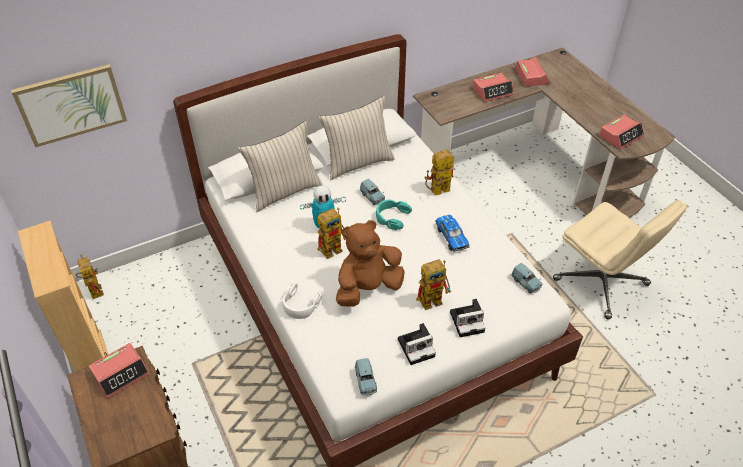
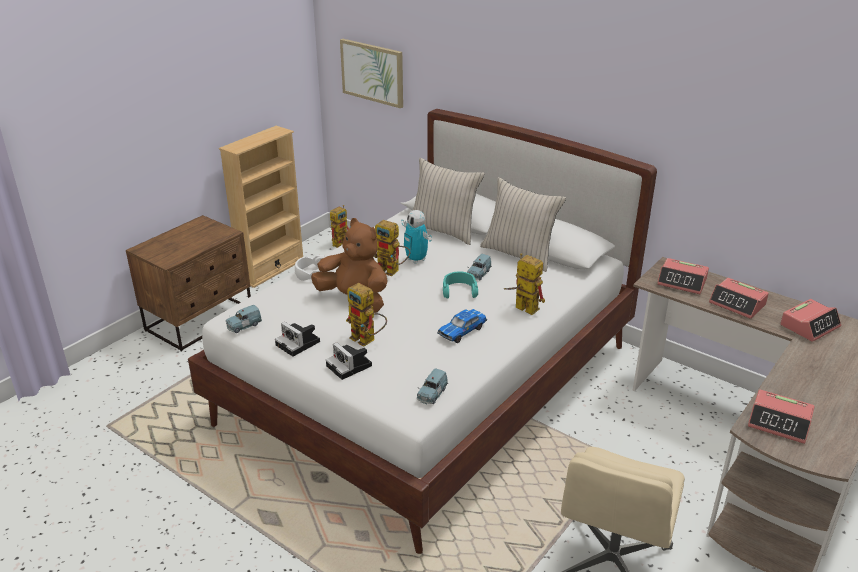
camera: 65 degrees right, 15 degrees down
alarm clock [89,343,150,399] -> alarm clock moved to [657,258,709,294]

